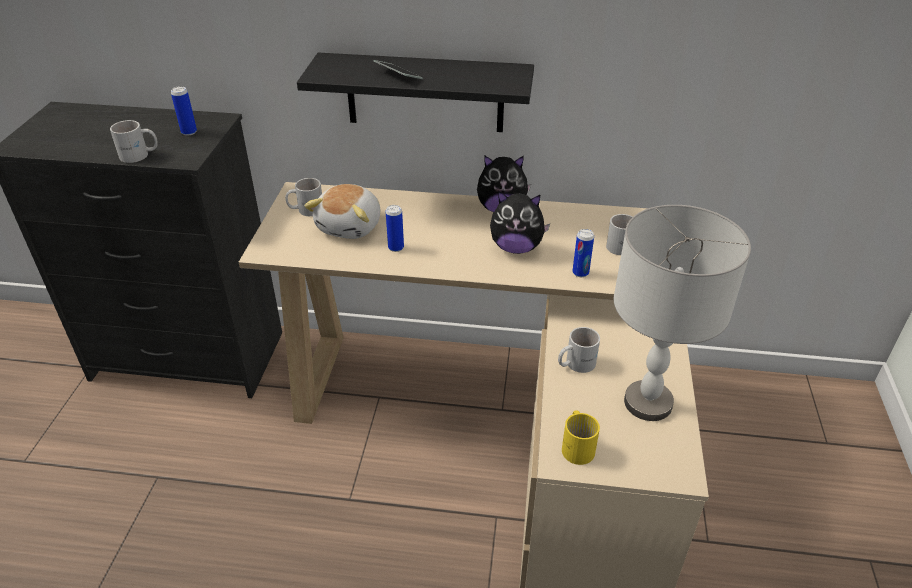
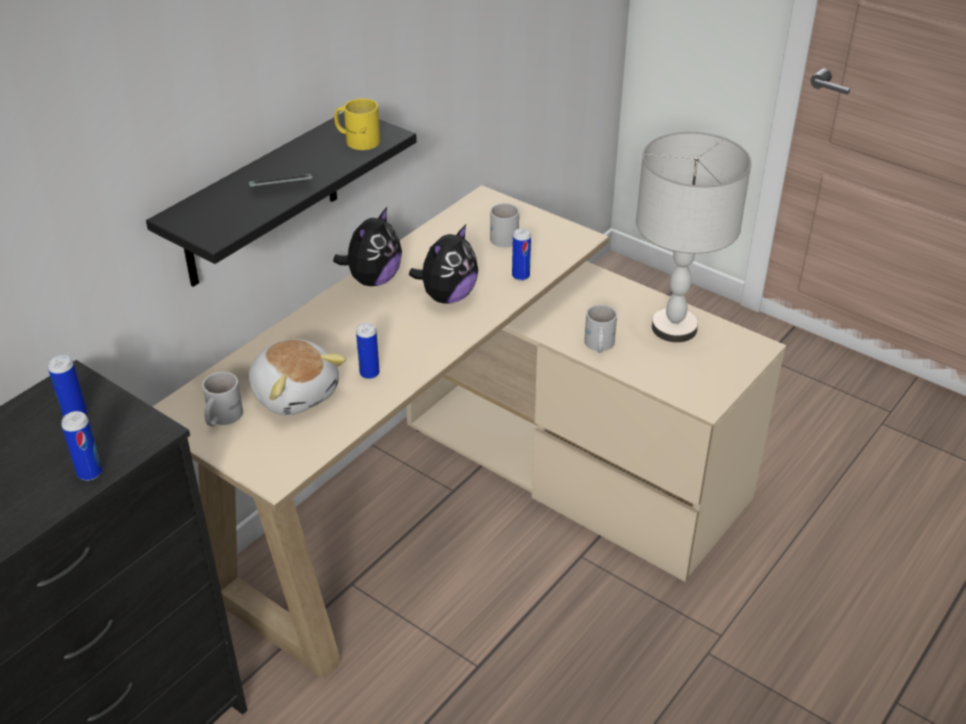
camera: 60 degrees left, 0 degrees up
white mug [110,120,158,163] -> can [61,411,102,481]
yellow mug [562,410,600,465] -> yellow mug moved to [334,98,380,150]

